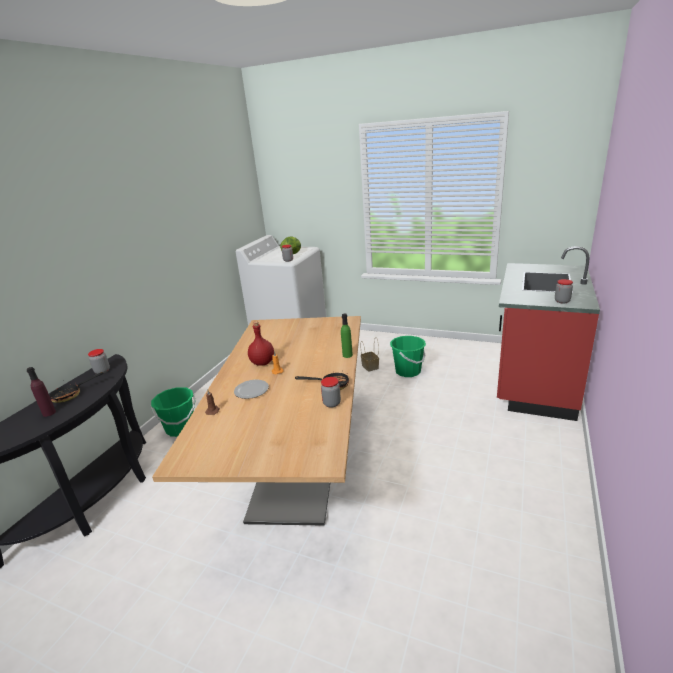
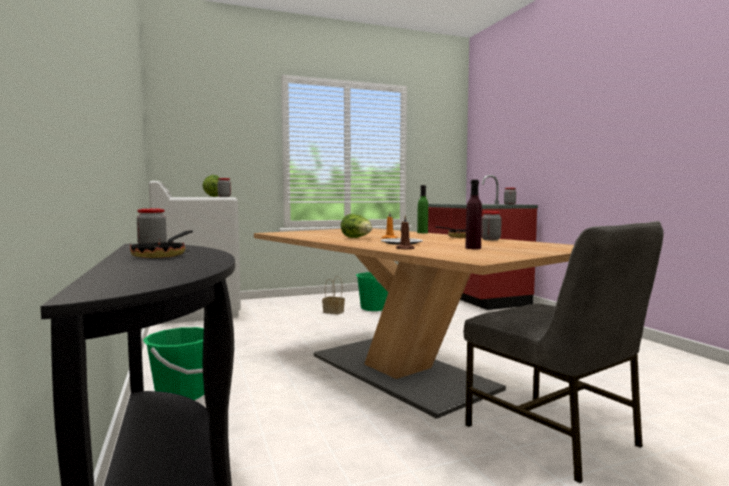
camera: 45 degrees left, 20 degrees down
purple bottle [27,367,56,417] -> purple bottle moved to [466,180,482,249]
red bottle [248,321,274,366] -> lettuce [341,214,372,238]
none -> grey chair [464,221,664,483]

